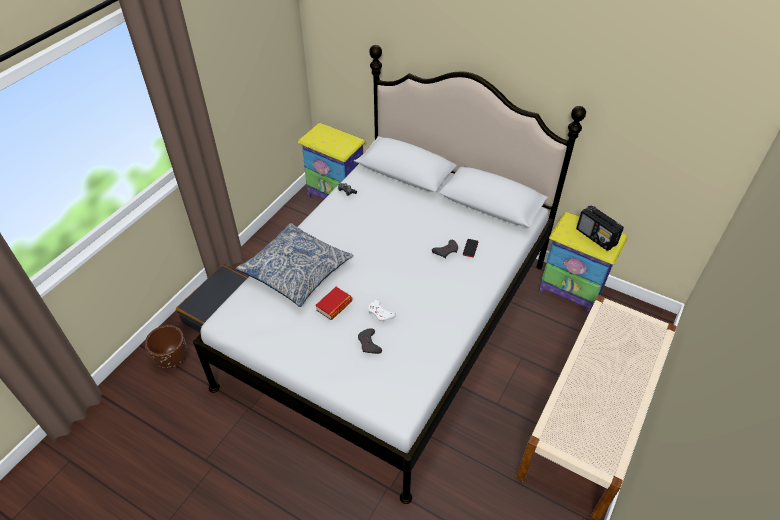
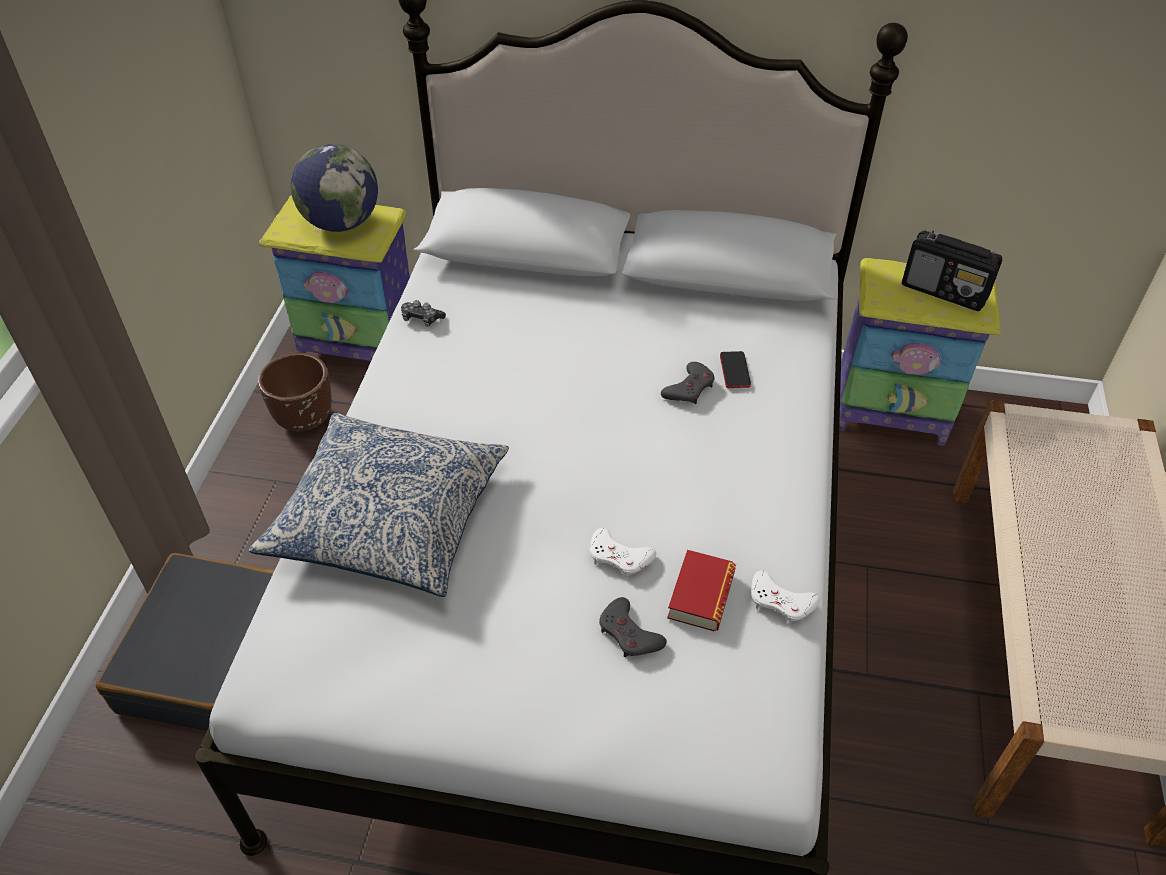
camera: 20 degrees left, 0 degrees up
brown planter [145,325,187,369] -> brown planter moved to [258,353,332,431]
book [315,287,352,320] -> book moved to [667,550,736,631]
none -> globe [291,144,378,232]
none -> white game controller [751,570,820,624]

